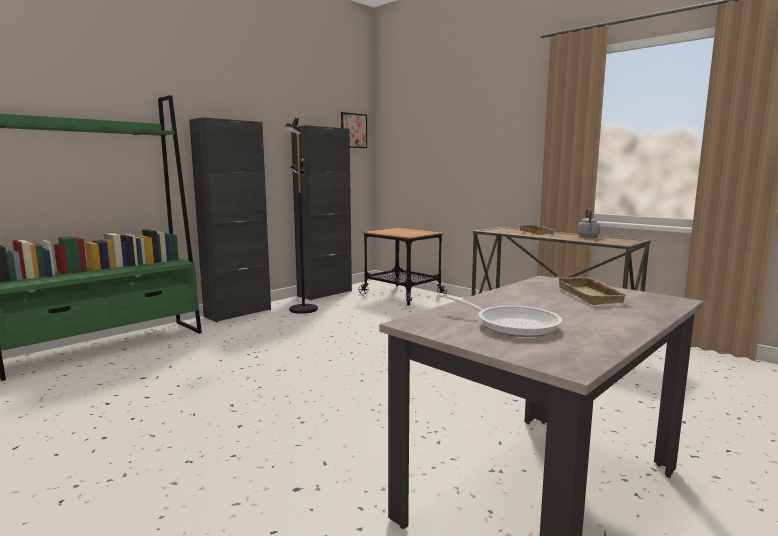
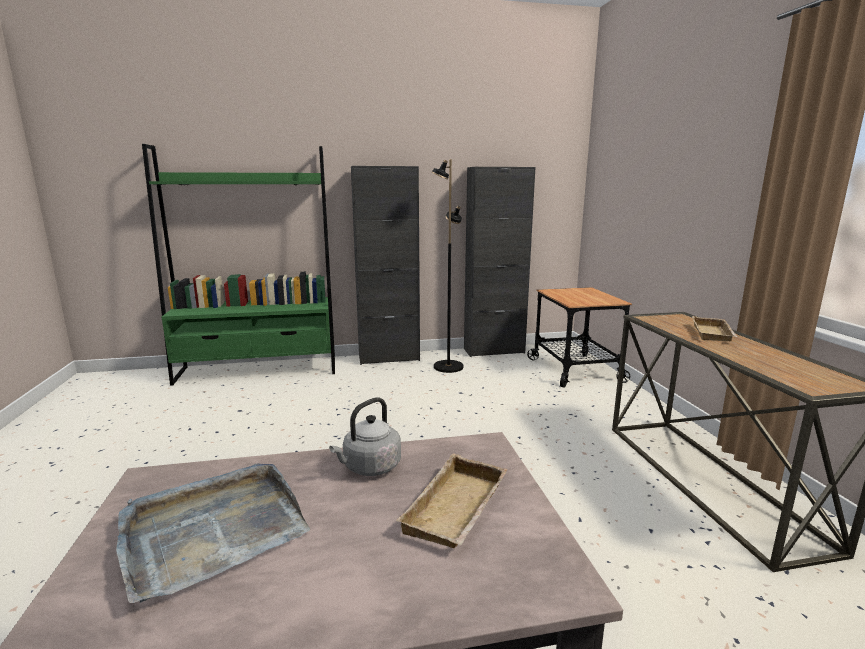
camera: 35 degrees right, 5 degrees up
picture [341,112,367,148] -> none
frying pan [438,293,562,337] -> grey tray [116,463,310,603]
grey kettle [577,209,601,237] -> grey kettle moved to [329,397,401,476]

